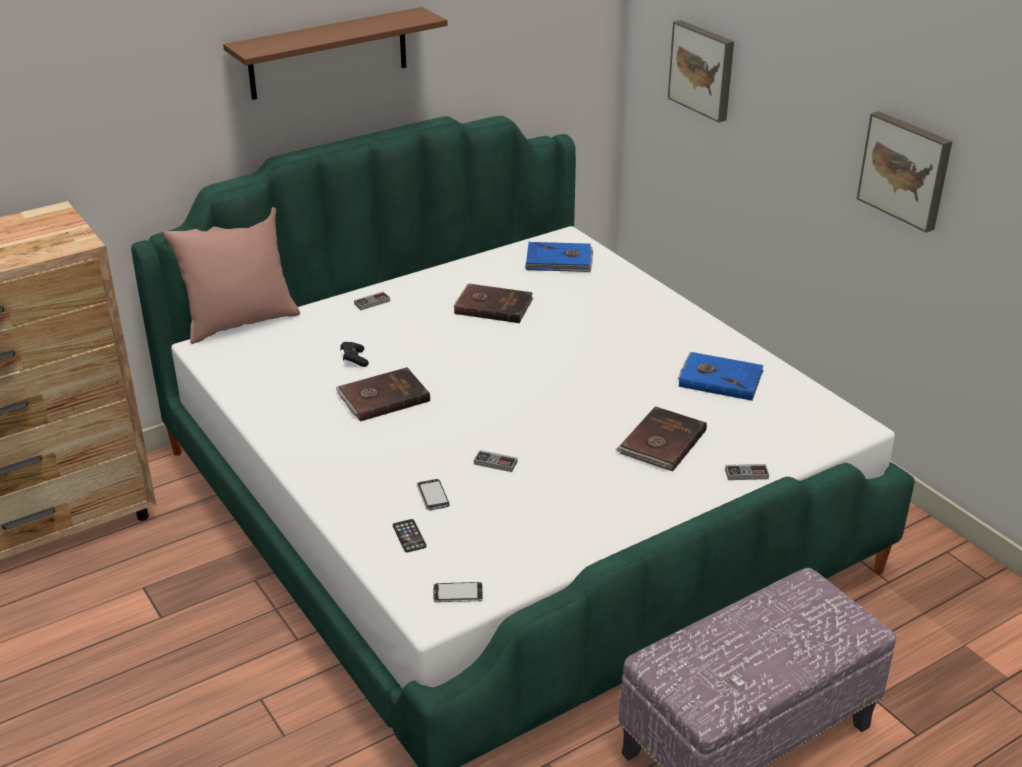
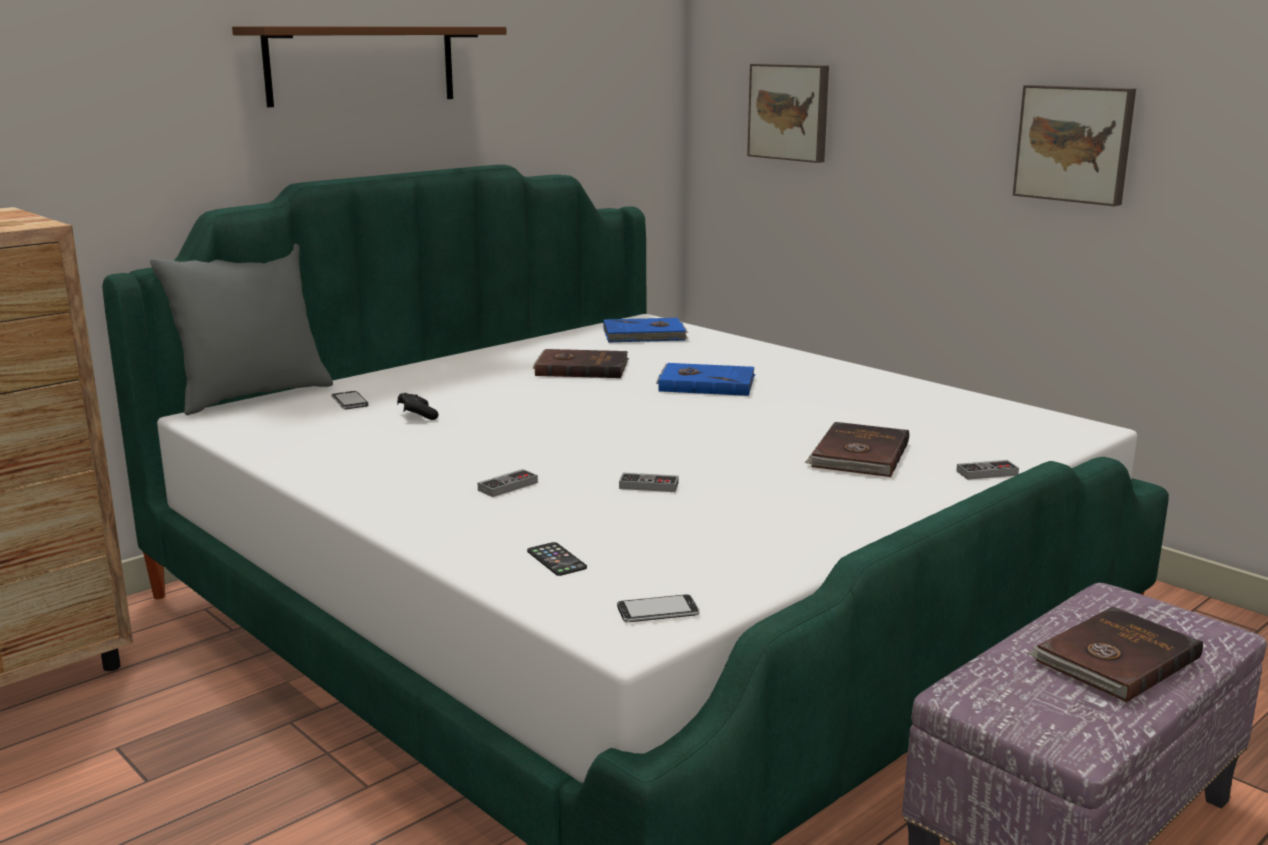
camera: 10 degrees left, 15 degrees down
pink pillow [164,207,300,344] -> grey pillow [150,244,333,415]
brown book [336,367,430,421] -> brown book moved to [1028,607,1203,702]
game controller [354,292,390,310] -> game controller moved to [478,469,538,497]
phone [417,479,449,510] -> phone moved to [331,391,368,409]
blue book [678,352,764,401] -> blue book moved to [656,363,756,396]

